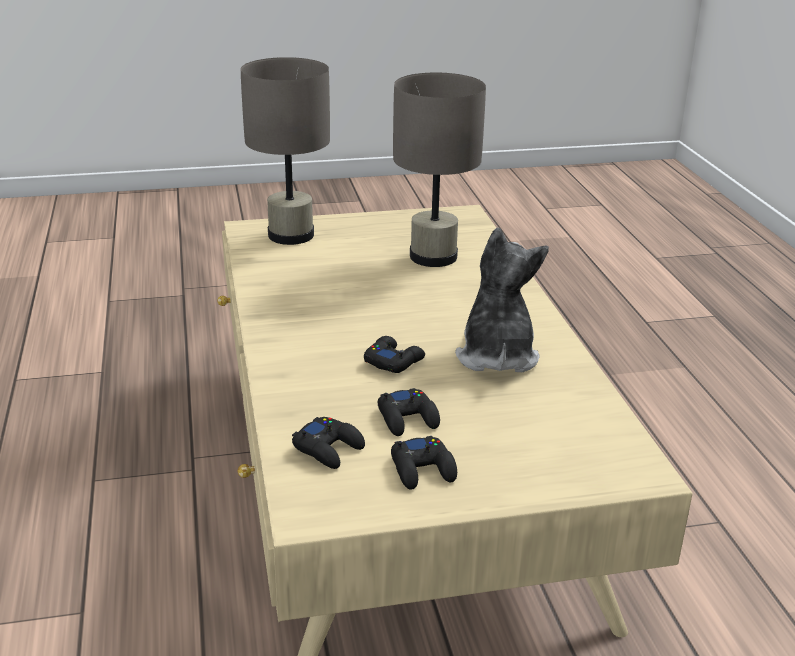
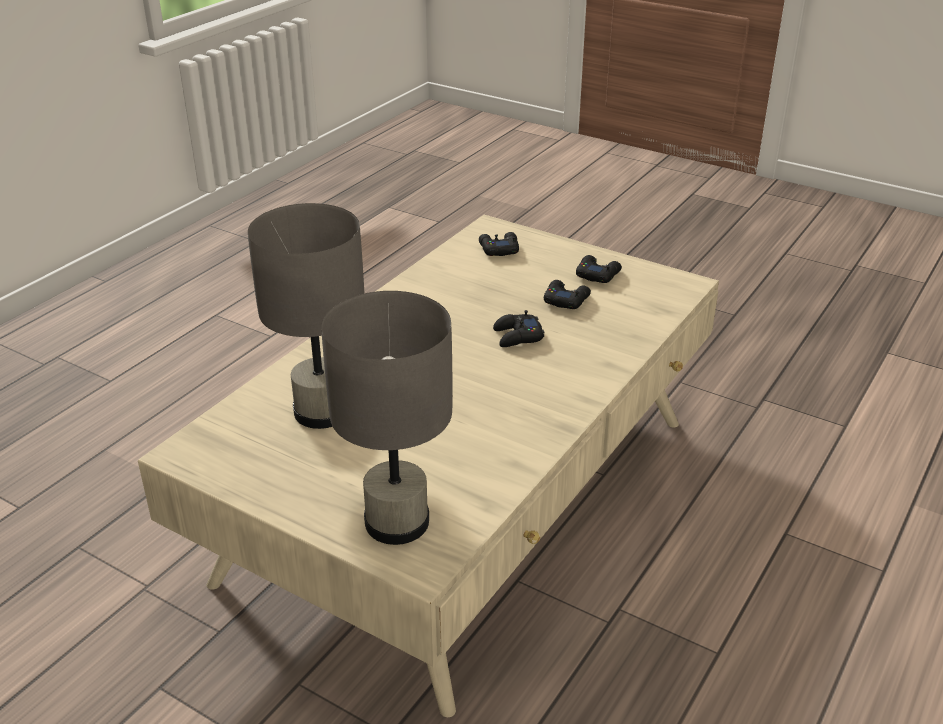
camera: 135 degrees left, 5 degrees up
black game controller [292,417,365,469] -> black game controller moved to [479,232,519,256]
plush toy [455,227,549,372] -> none

